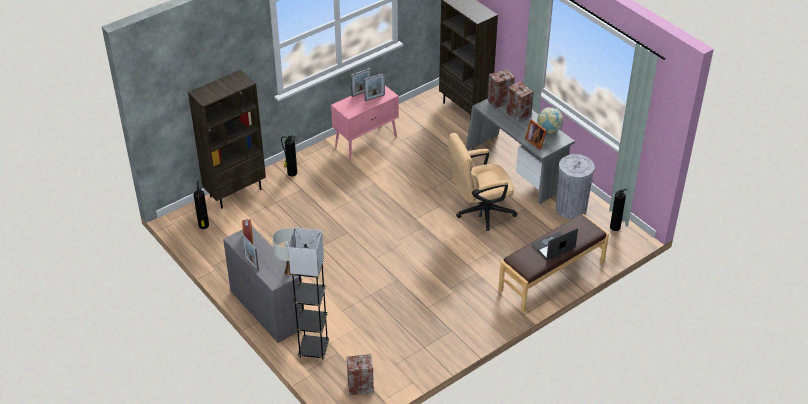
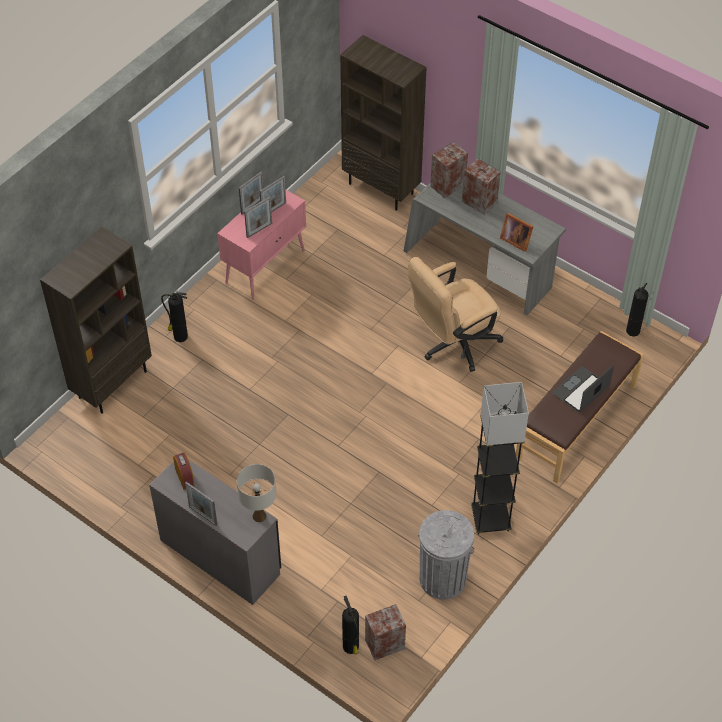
camera: 15 degrees left, 10 degrees up
fire extinguisher [193,181,209,229] -> fire extinguisher moved to [342,596,359,654]
grey floor lamp [288,227,329,360] -> grey floor lamp moved to [471,382,529,535]
globe [537,107,563,134] -> none
grey trash can [556,154,595,219] -> grey trash can moved to [418,510,475,600]
none -> picture frame [244,196,272,238]

